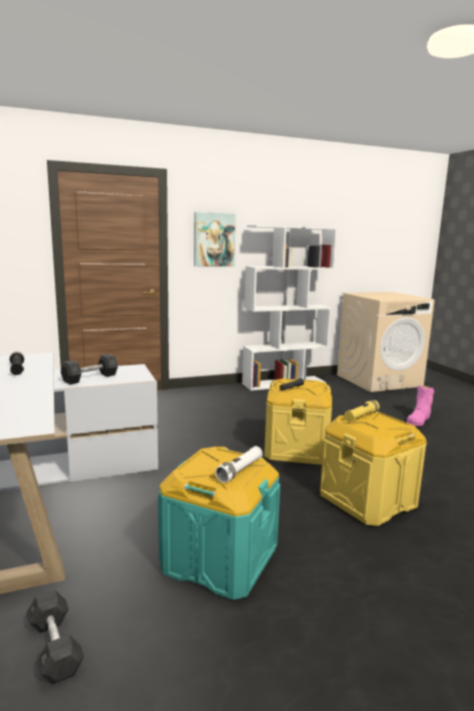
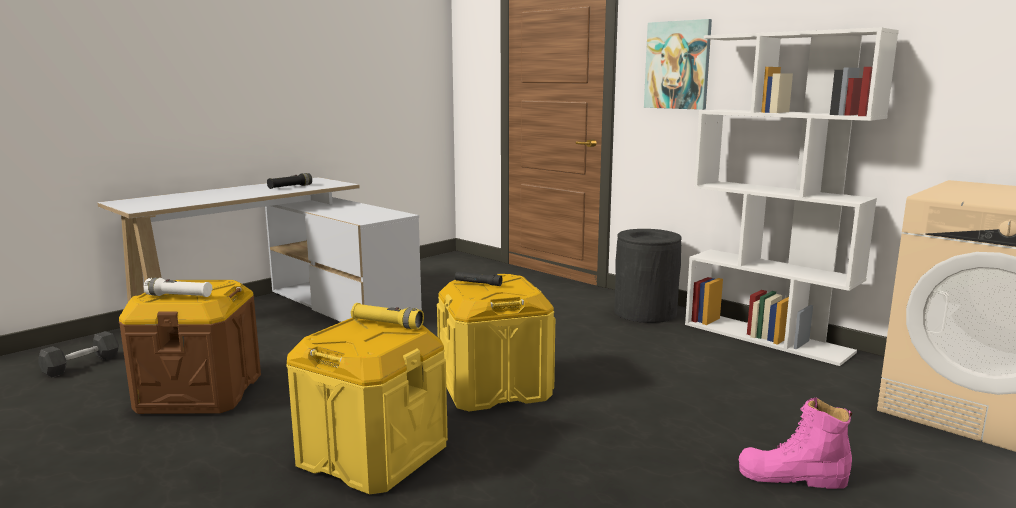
camera: 65 degrees right, 0 degrees up
grey dumbbell [61,354,118,385] -> none
turquoise storage box [158,447,280,600] -> brown storage box [119,280,261,414]
none -> black trash can [614,229,682,323]

